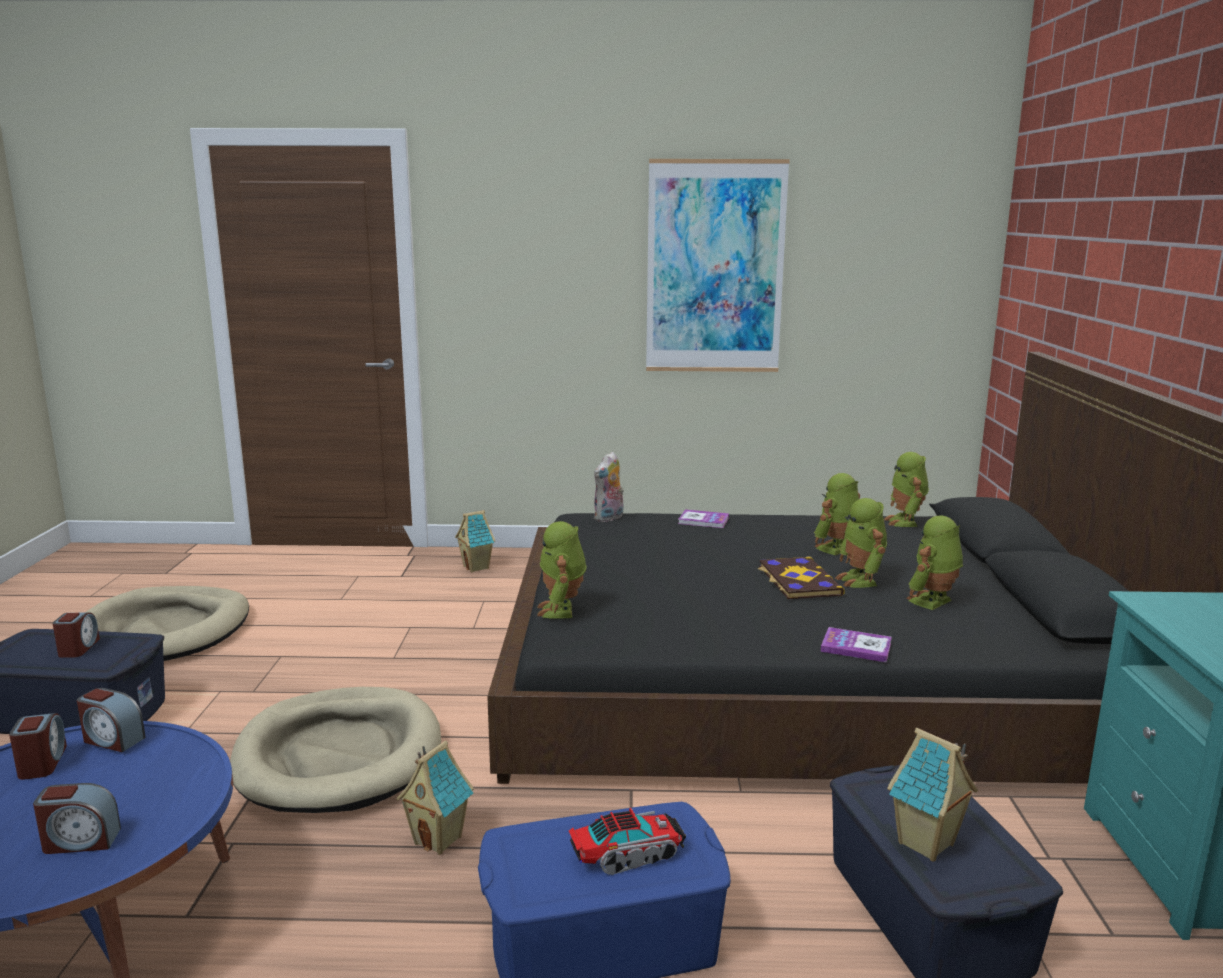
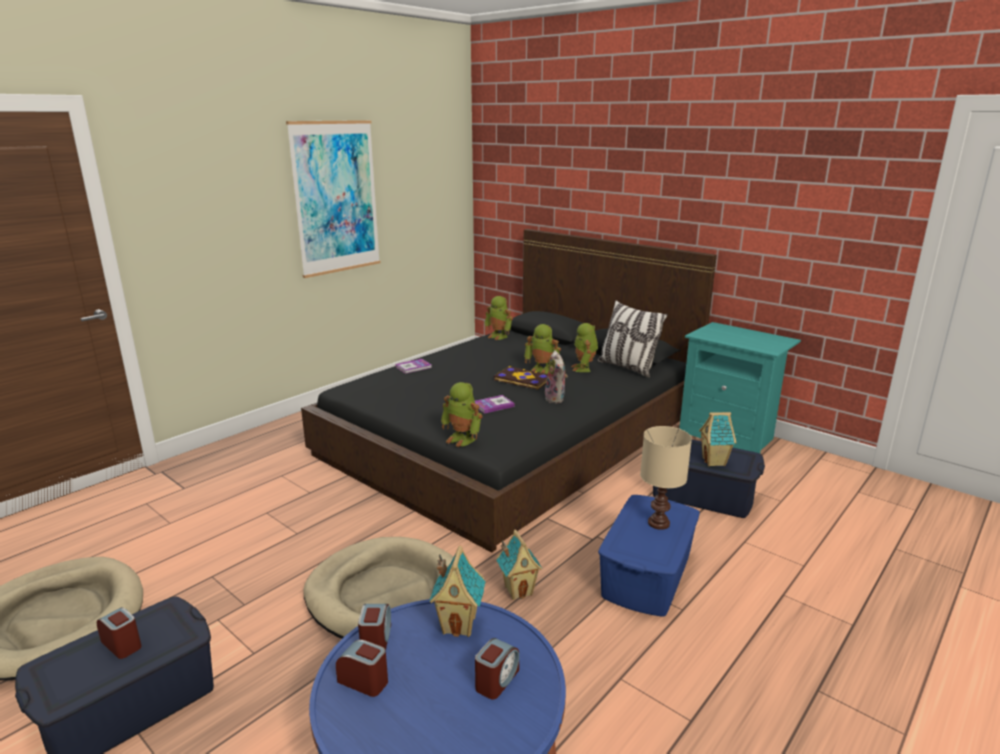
camera: 50 degrees left, 5 degrees up
alarm clock [77,688,146,752] -> alarm clock turned 60 degrees counterclockwise [358,604,391,650]
toy house [455,510,495,572] -> toy house moved to [429,546,486,637]
toy truck [569,808,686,875] -> beige table lamp [640,426,692,530]
plush toy [594,452,624,522] -> plush toy moved to [545,351,568,403]
toy robot [814,473,860,555] -> none
book [821,627,892,662] -> book moved to [475,395,515,413]
none -> pillow [597,300,668,377]

